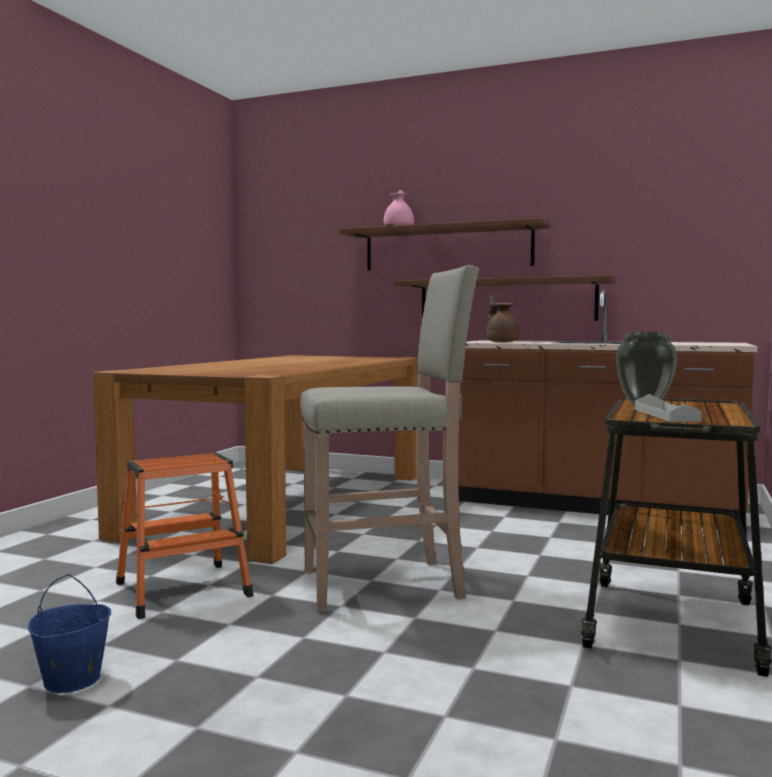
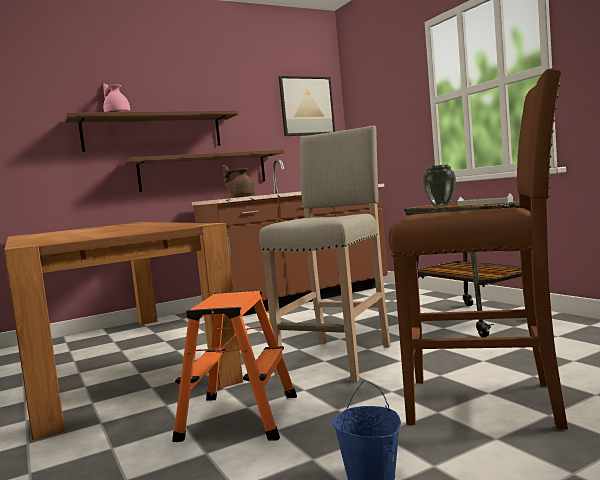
camera: 50 degrees left, 0 degrees up
none -> picture [279,76,335,136]
none -> brown stool [389,68,568,430]

